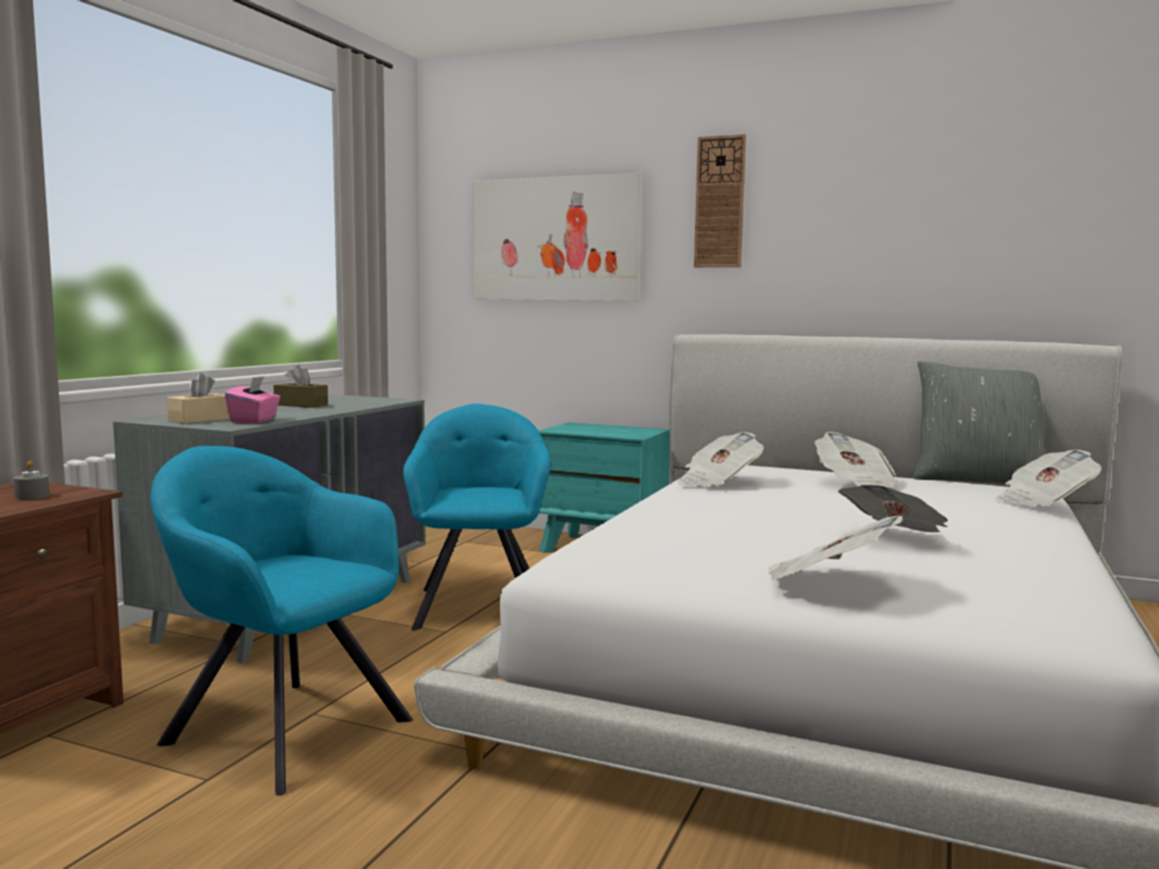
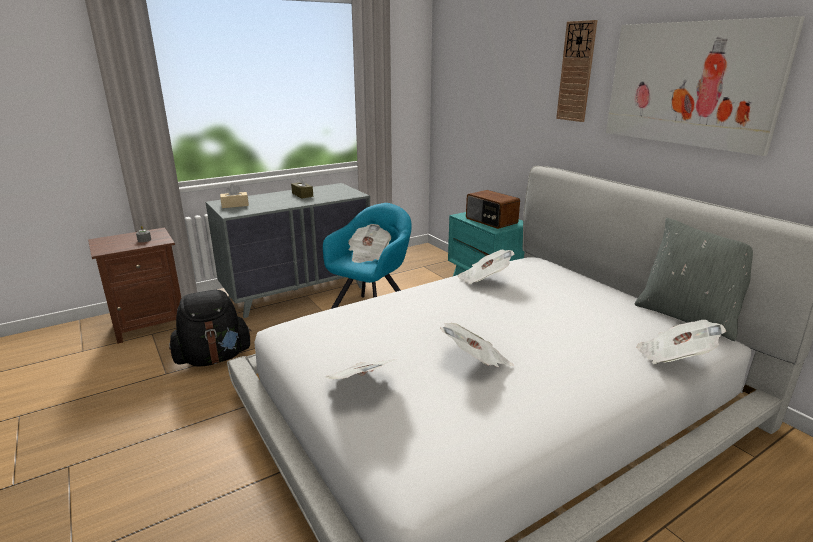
camera: 35 degrees right, 15 degrees up
turquoise armchair [150,446,413,796] -> black backpack [169,290,251,367]
pink tissue box [225,376,280,423] -> none
picture [473,173,643,301] -> picture moved to [606,16,805,156]
newspaper [814,432,899,488] -> newspaper moved to [348,224,391,263]
none -> radio [466,190,520,229]

